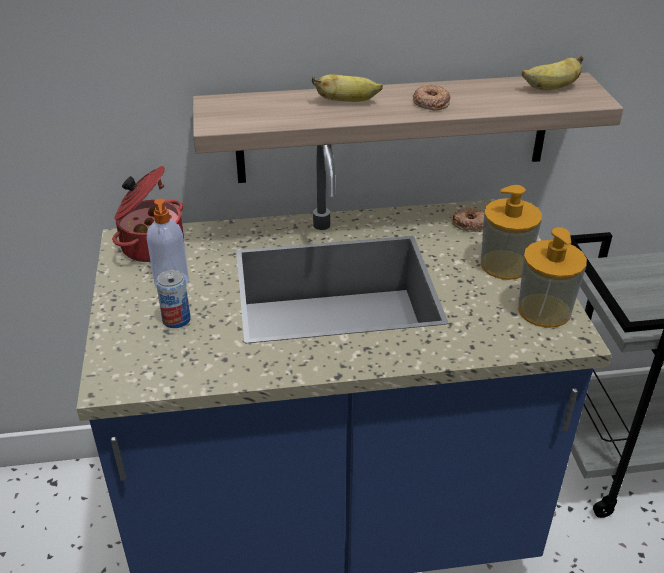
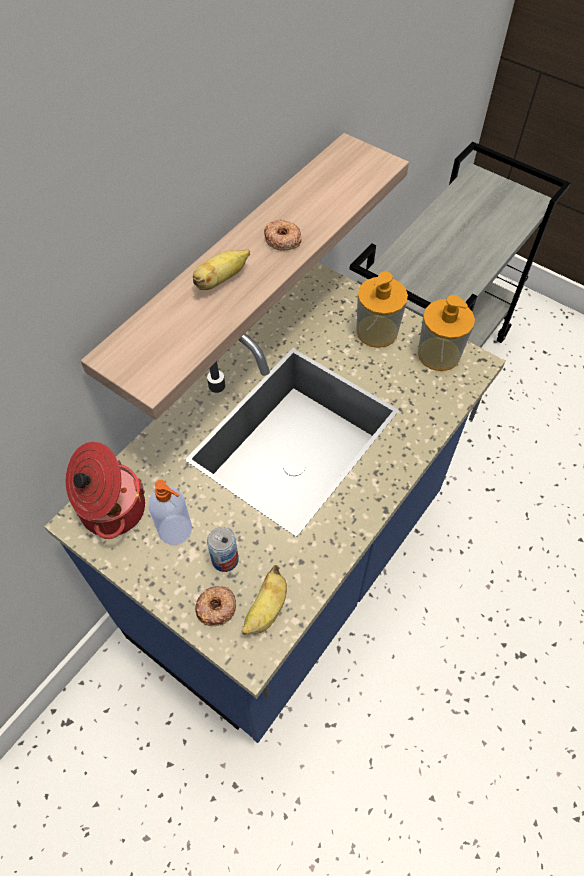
camera: 45 degrees left, 20 degrees up
donut [452,208,484,232] -> donut moved to [195,586,236,626]
banana [522,55,583,91] -> banana moved to [242,565,287,635]

